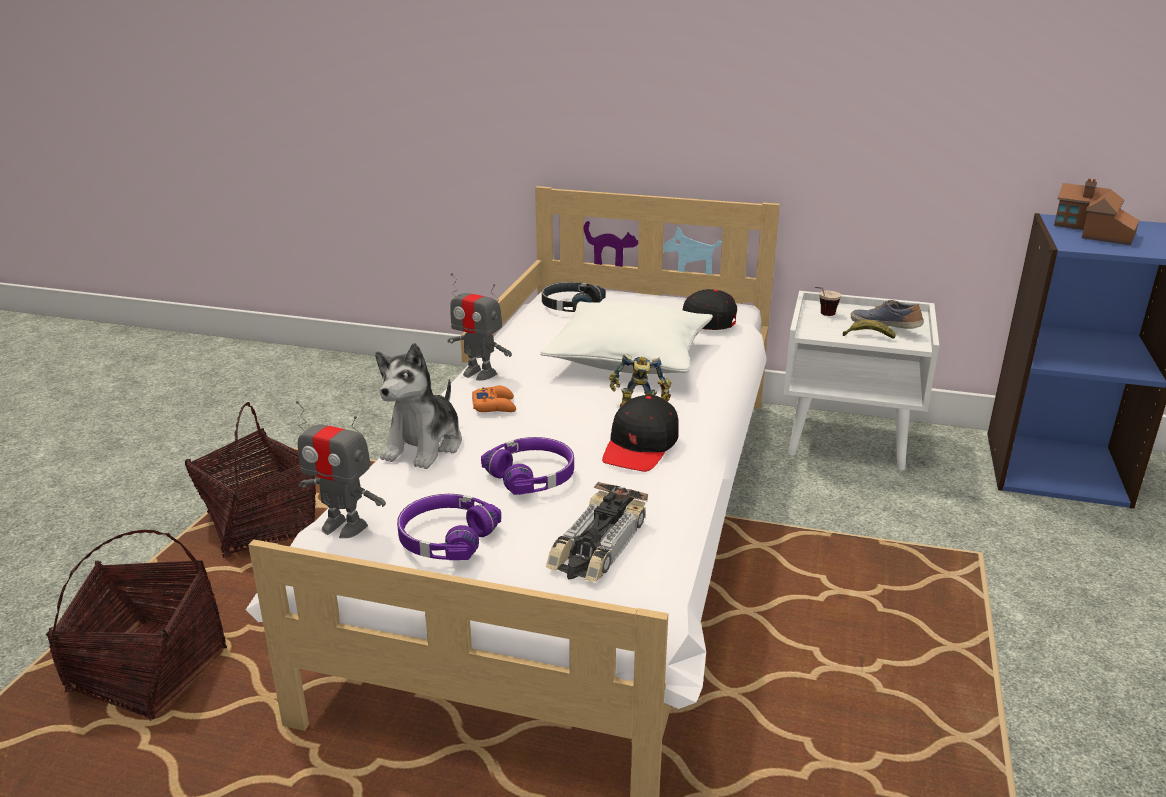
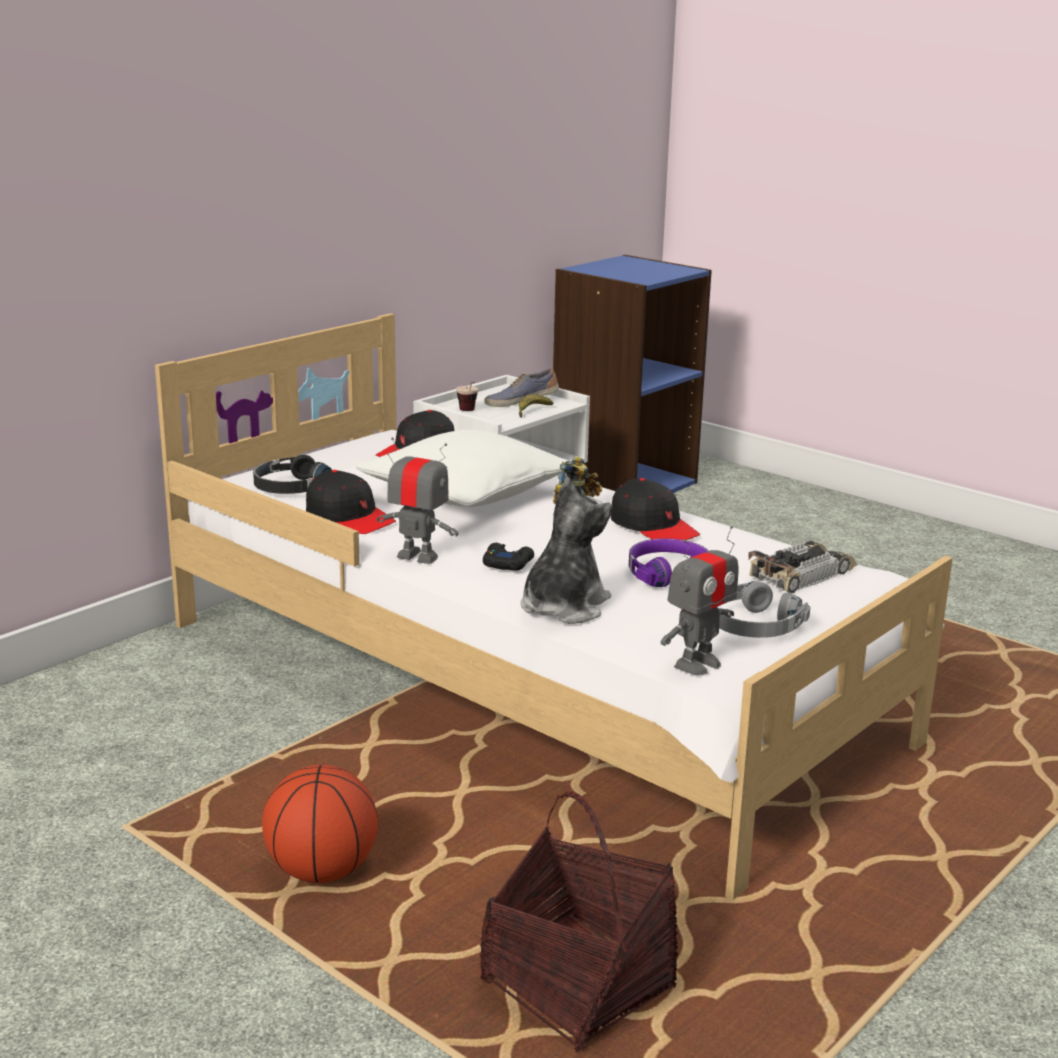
camera: 65 degrees left, 5 degrees down
basket [185,402,316,558] -> basketball [262,765,378,883]
plush toy [375,343,462,469] -> plush toy turned 105 degrees counterclockwise [521,477,612,624]
purple headphones [397,494,501,560] -> grey headphones [719,581,811,638]
toy robot [448,273,512,381] -> toy robot turned 120 degrees counterclockwise [376,437,458,564]
orange game controller [472,386,516,412] -> black game controller [483,543,534,571]
toy car [546,482,648,582] -> toy car turned 90 degrees counterclockwise [748,541,858,593]
toy house [1054,179,1139,246] -> none
none -> black cap [306,470,396,534]

